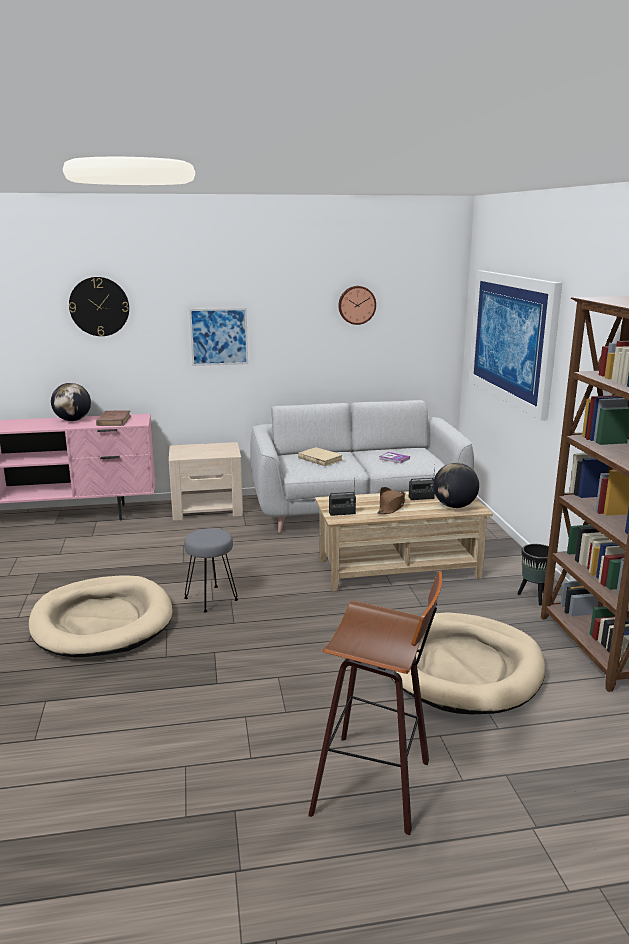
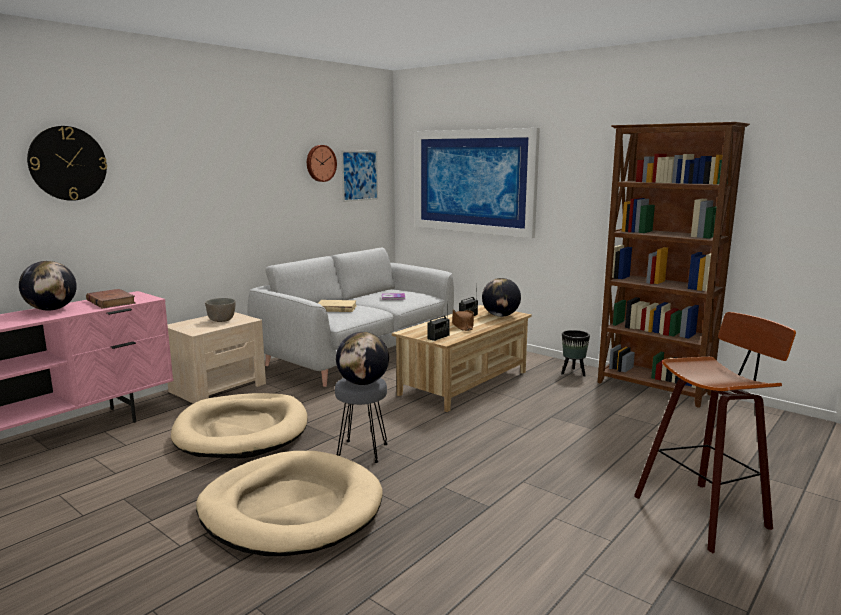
camera: 40 degrees left, 5 degrees down
picture [189,308,248,366] -> picture moved to [341,151,378,202]
beige dog bed [391,612,545,714] -> beige dog bed moved to [171,393,308,459]
none -> grey bowl [205,298,236,322]
none -> globe [336,332,389,385]

